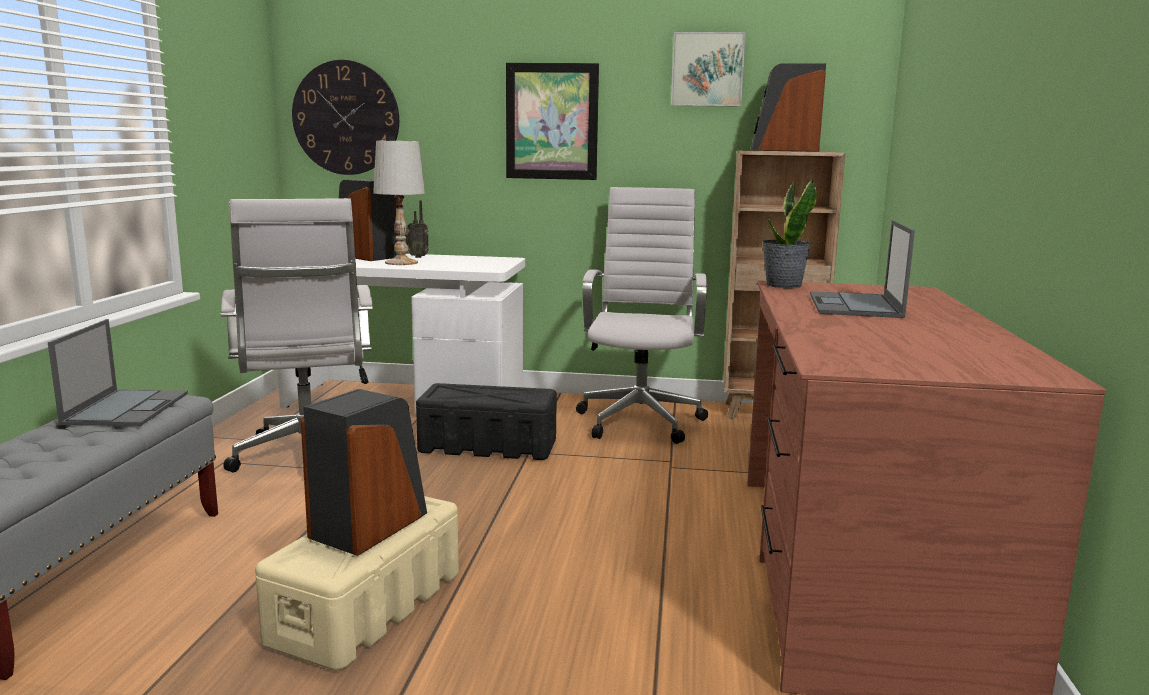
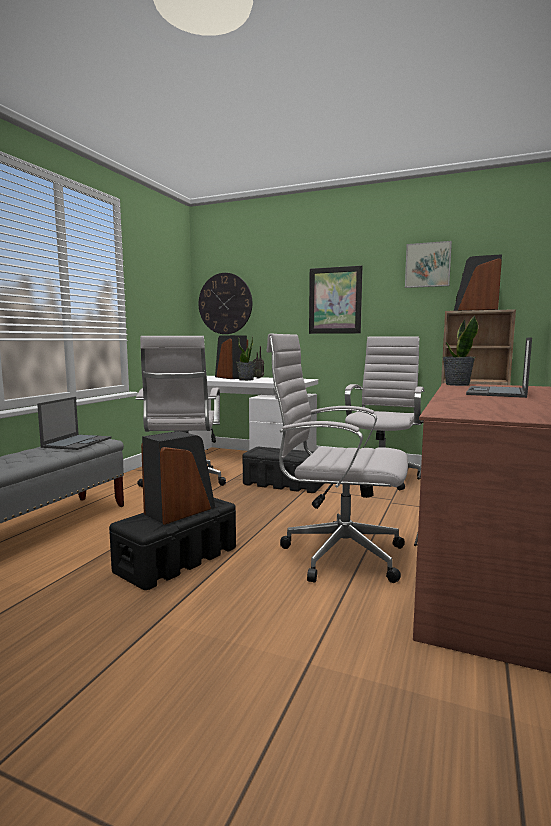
camera: 15 degrees right, 5 degrees down
beige storage box [255,496,459,671] -> black storage box [109,498,236,590]
white table lamp [373,141,425,265] -> potted plant [236,335,256,381]
none -> white office chair [266,334,408,583]

